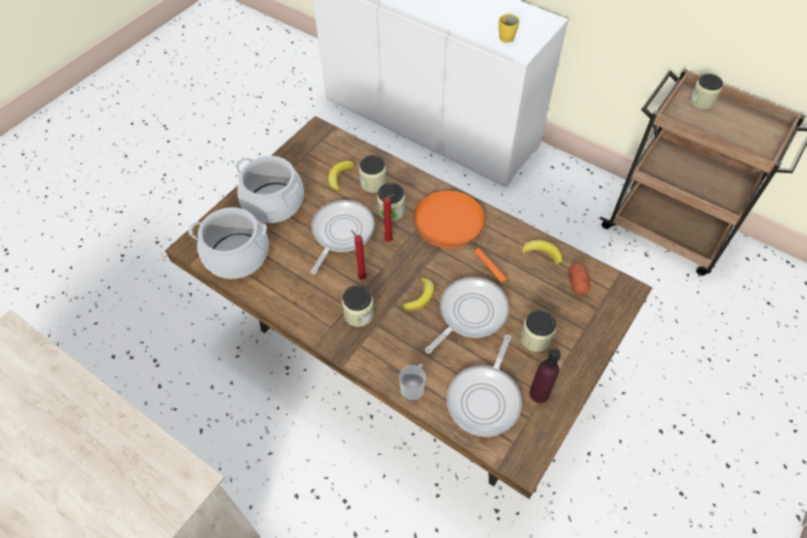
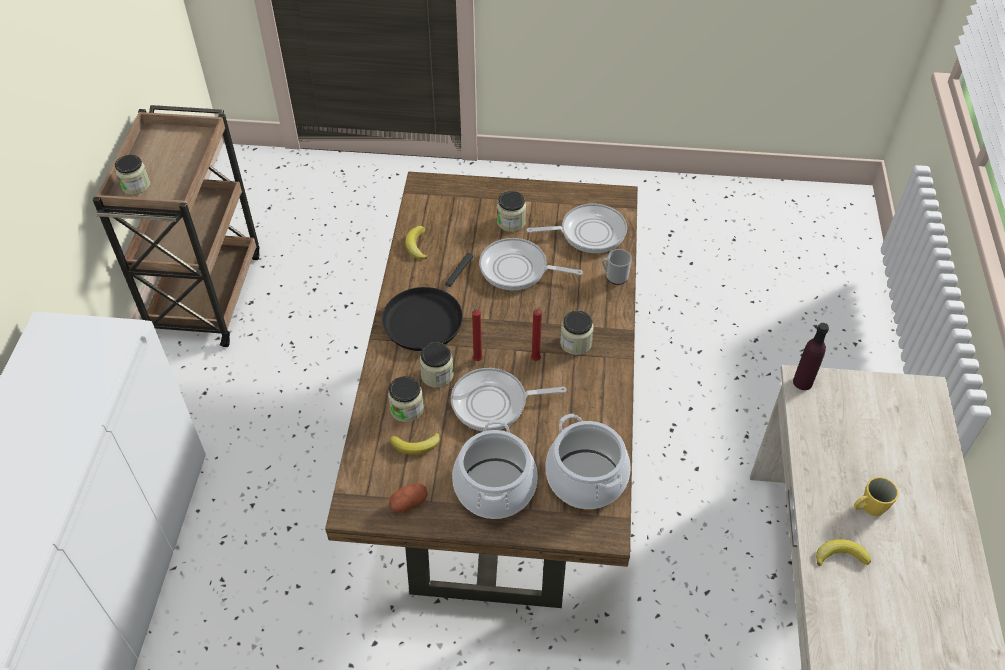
camera: 120 degrees left, 5 degrees down
banana [403,278,434,311] -> banana moved to [816,539,871,566]
orange frying pan [413,190,507,283] -> black frying pan [382,253,473,351]
yellow mug [499,13,520,43] -> yellow mug moved to [854,477,899,516]
purple bottle [530,349,561,403] -> purple bottle moved to [793,323,829,390]
potato [569,263,590,295] -> potato moved to [389,483,428,514]

